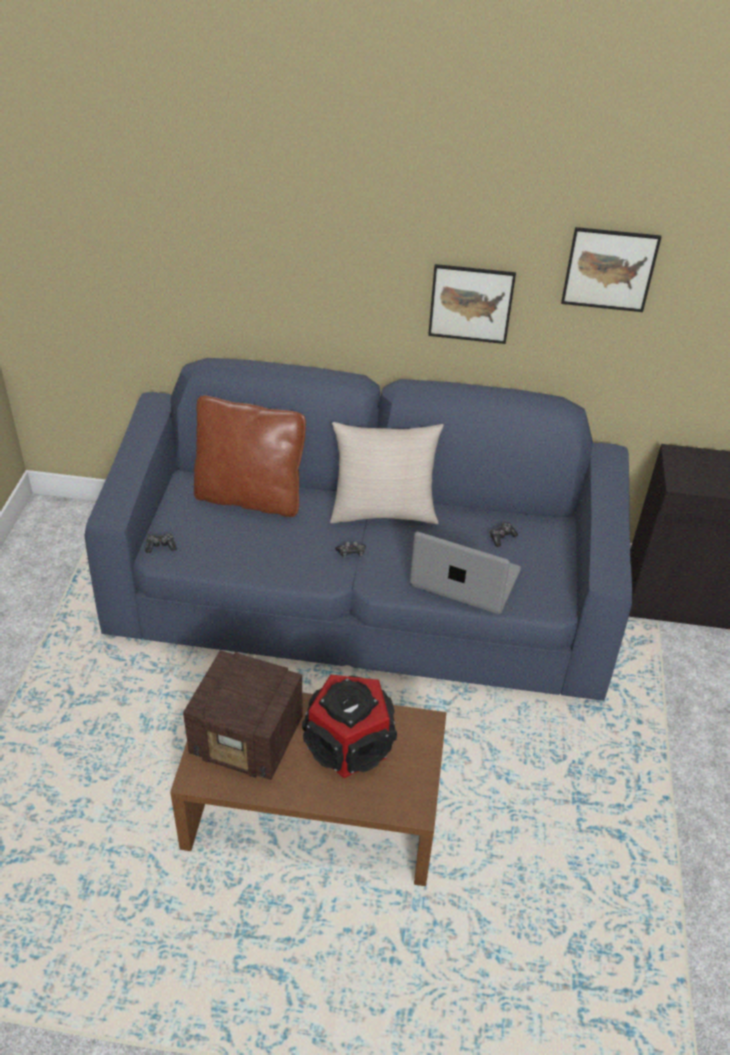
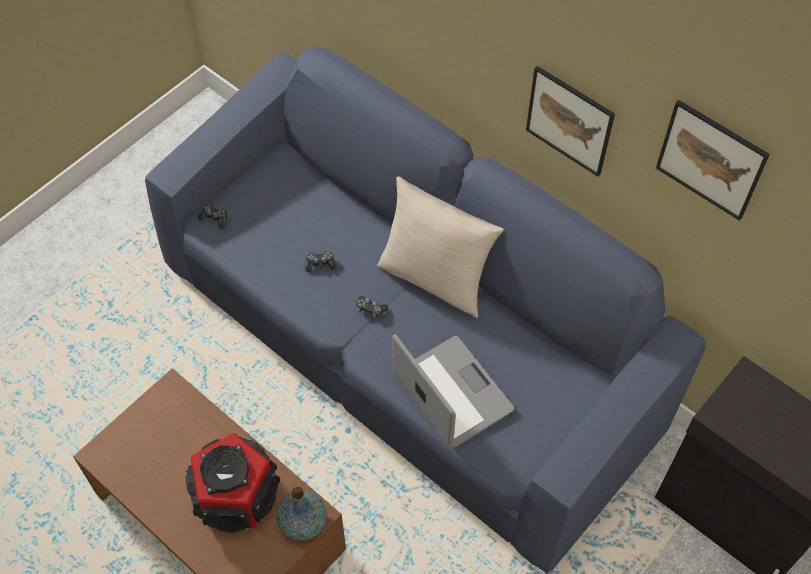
camera: 35 degrees right, 15 degrees up
radio [183,650,303,780] -> none
brown pillow [194,396,306,517] -> none
game controller [490,523,518,547] -> game controller moved to [305,250,337,272]
none -> vase [276,486,327,541]

